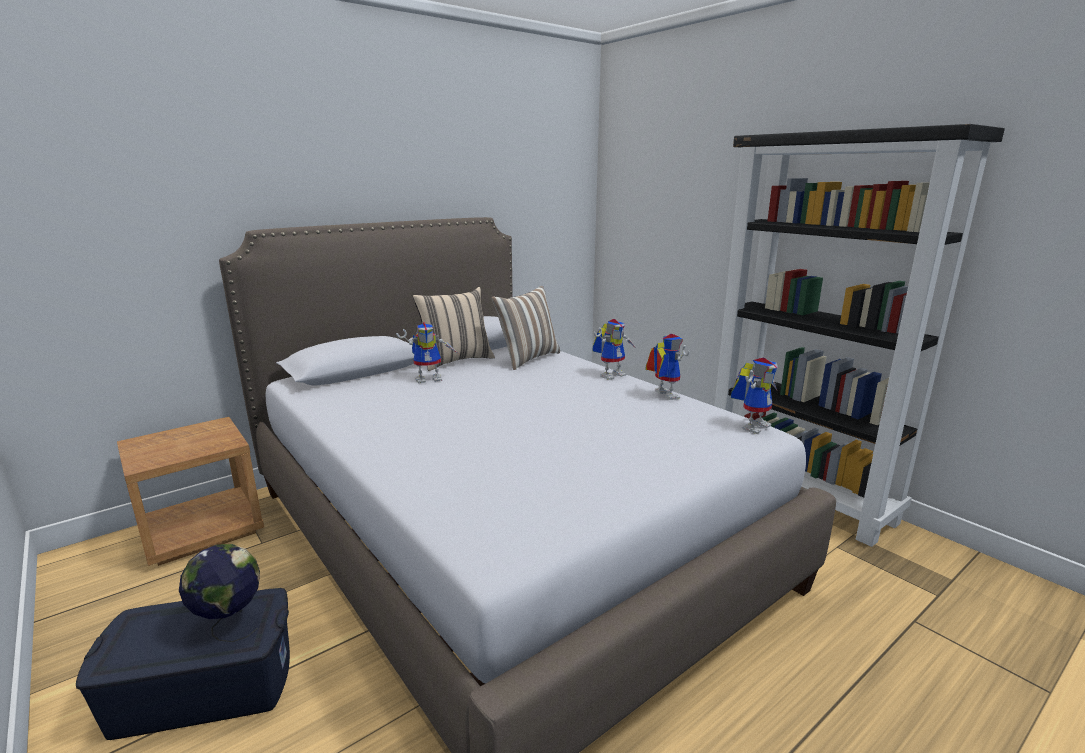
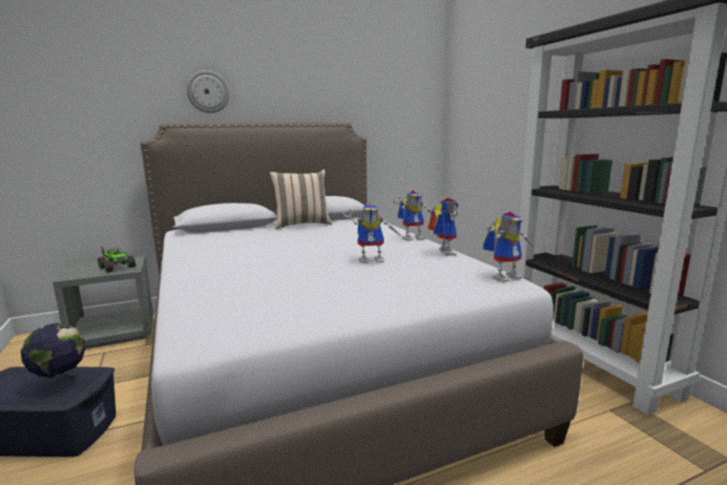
camera: 15 degrees right, 5 degrees down
brown nightstand [117,417,264,566] -> grey nightstand [53,255,154,349]
toy robot [396,322,459,383] -> toy robot moved to [343,204,402,263]
pillow [492,286,560,370] -> none
none -> toy truck [98,246,136,272]
none -> wall clock [186,70,230,113]

